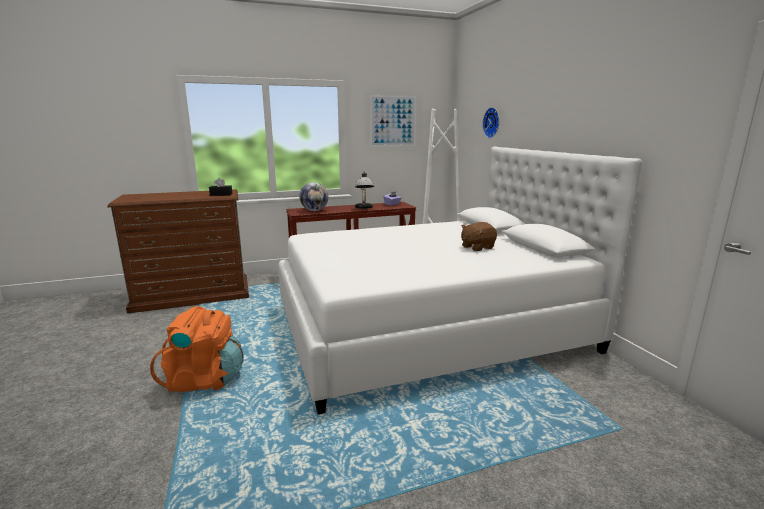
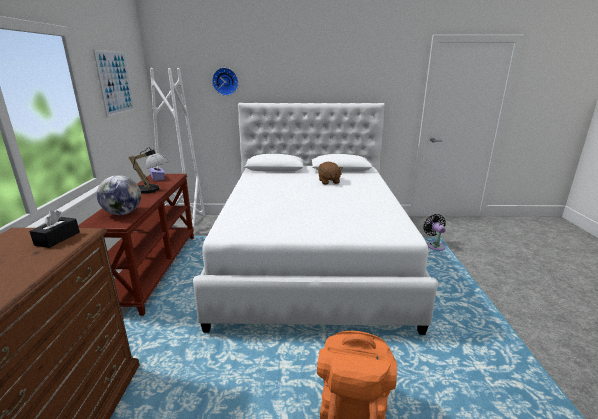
camera: 70 degrees left, 5 degrees up
none -> black fan [423,214,446,250]

